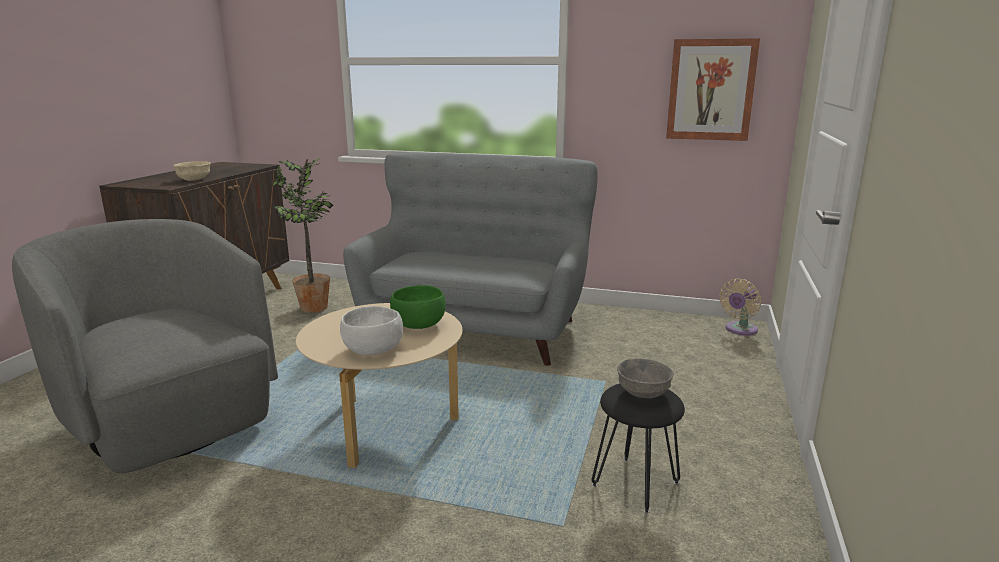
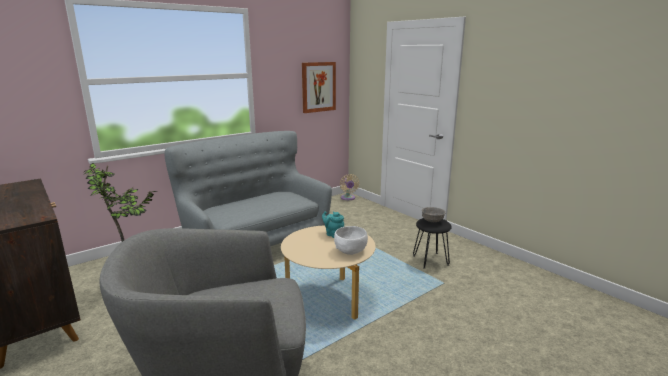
camera: 55 degrees left, 0 degrees up
beige bowl [173,161,211,181] -> none
green bowl [390,285,446,329] -> turquoise teapot [322,211,344,238]

